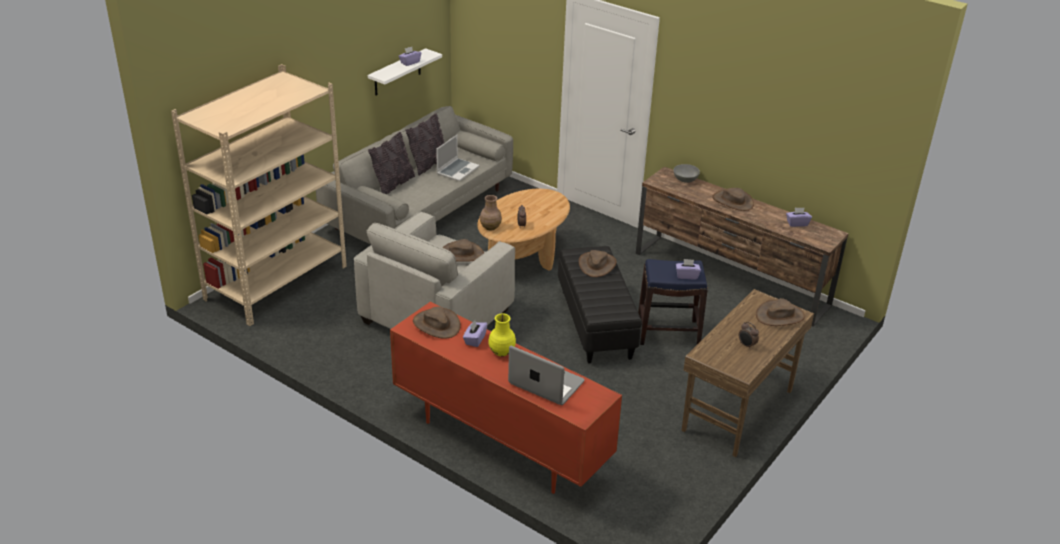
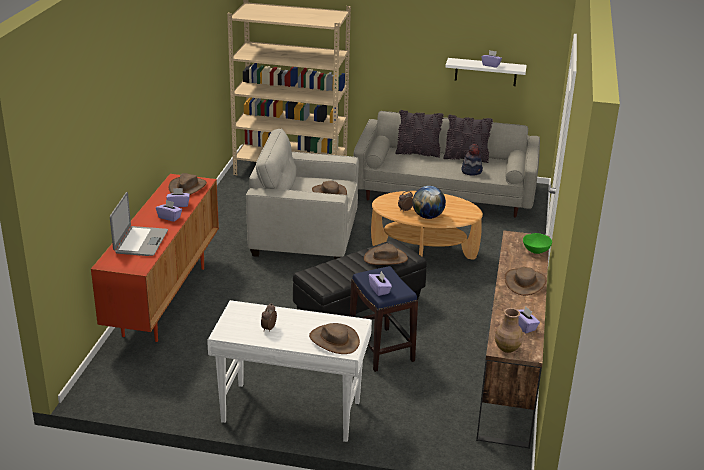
camera: 65 degrees right, 5 degrees down
laptop [436,135,479,181] -> hat [461,144,483,176]
brown vase [480,195,502,230] -> brown vase moved to [495,308,523,353]
yellow vase [488,313,516,357] -> purple tissue box [156,200,182,222]
grey bowl [673,164,700,183] -> green bowl [523,233,552,254]
brown console table [682,289,814,457] -> white console table [207,300,372,442]
none -> globe [413,186,446,219]

